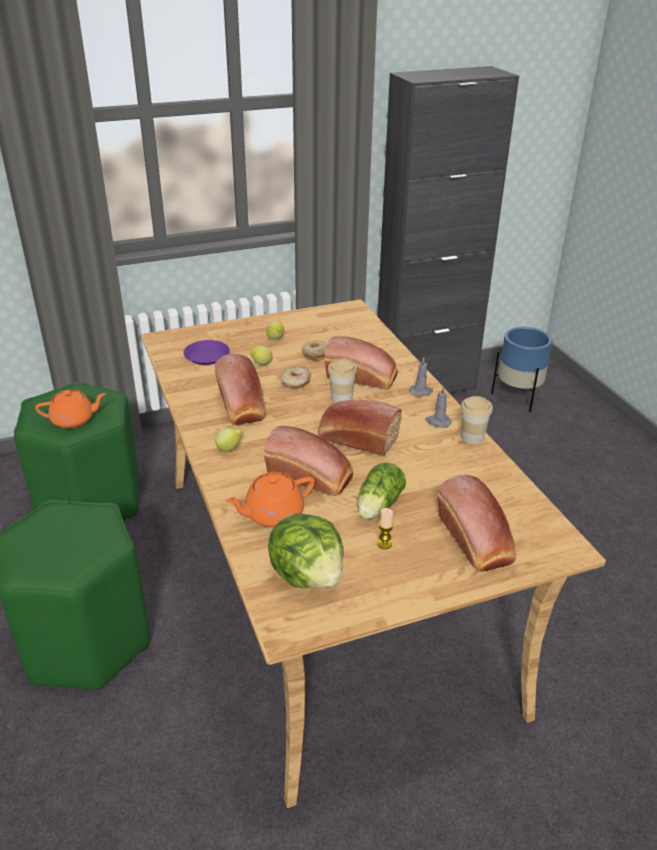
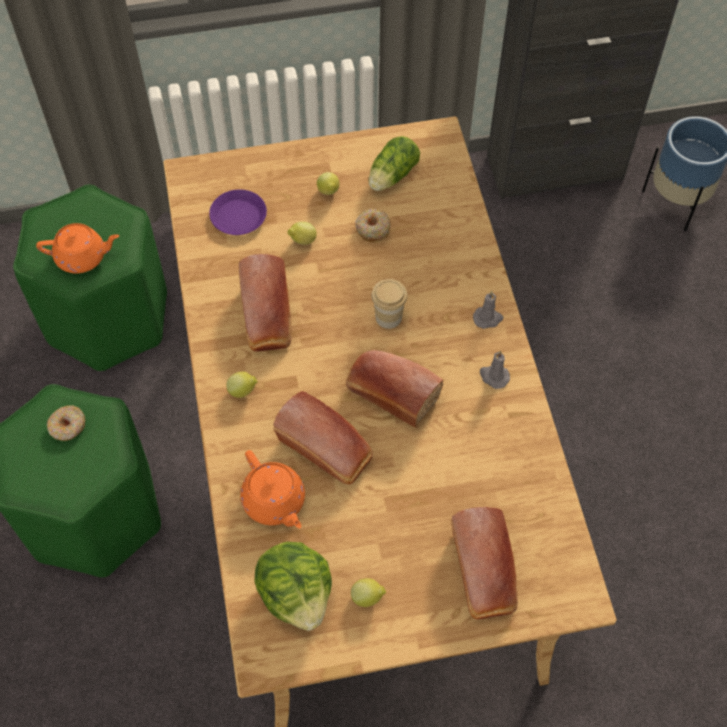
camera: 10 degrees right, 25 degrees up
orange teapot [225,472,315,528] -> orange teapot turned 105 degrees counterclockwise [240,450,305,528]
donut [280,366,311,389] -> donut moved to [47,405,85,441]
bread [325,336,398,389] -> none
lettuce [358,463,406,519] -> lettuce moved to [368,136,420,191]
candle [378,508,394,549] -> none
cup [461,396,493,444] -> none
none -> lemon [351,578,386,607]

